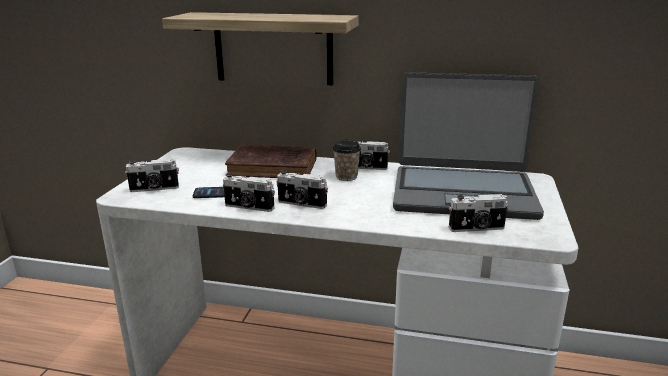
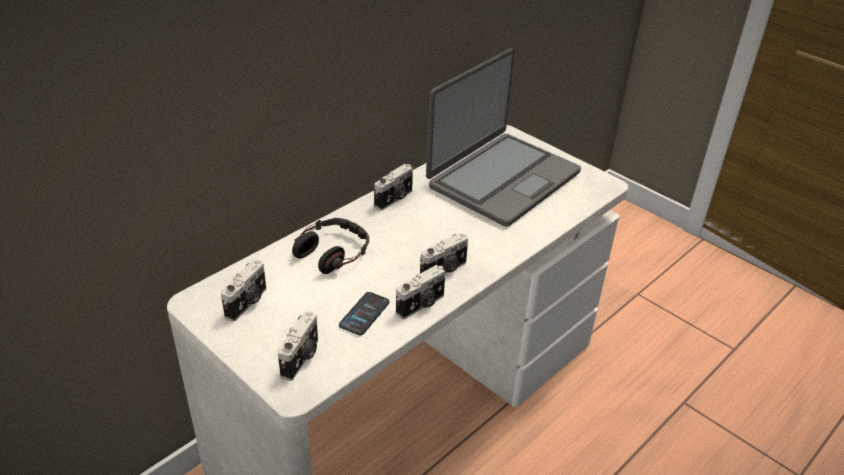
camera: 60 degrees left, 15 degrees up
shelf [162,12,359,85] -> none
brown book [225,145,316,178] -> headphones [292,218,369,274]
cup [333,140,361,181] -> none
camera [449,194,509,232] -> camera moved to [221,260,266,322]

